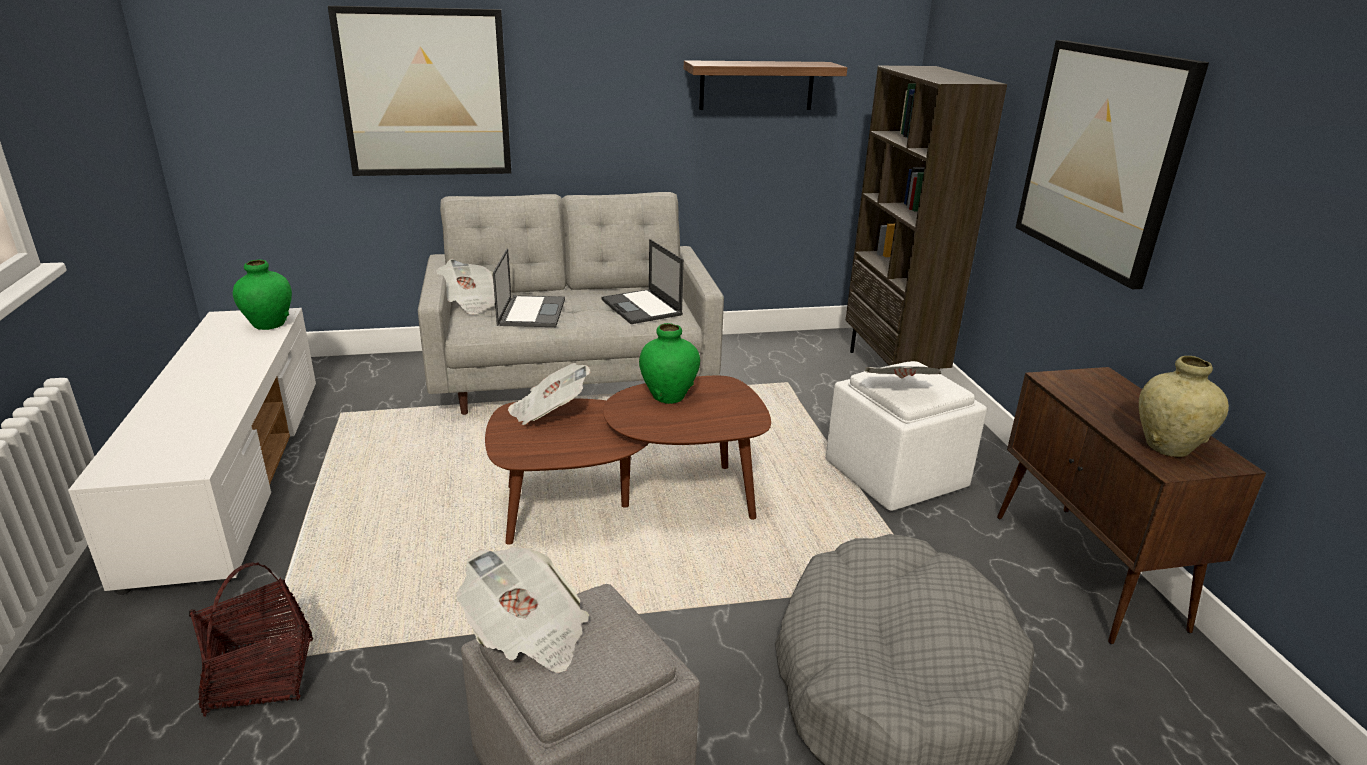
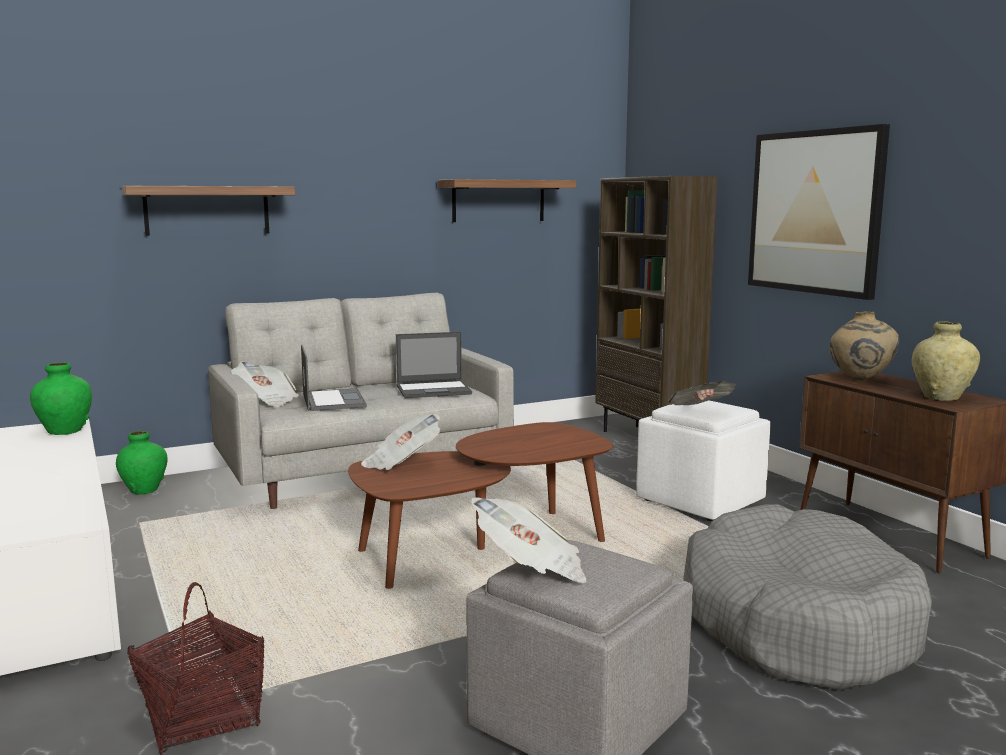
camera: 15 degrees left, 15 degrees down
picture [328,6,511,176] -> shelf [121,186,295,236]
laptop [601,239,684,324] -> laptop turned 60 degrees counterclockwise [396,332,472,398]
green vase [639,323,700,404] -> green vase moved to [116,431,168,495]
none -> beige vase [829,311,899,380]

